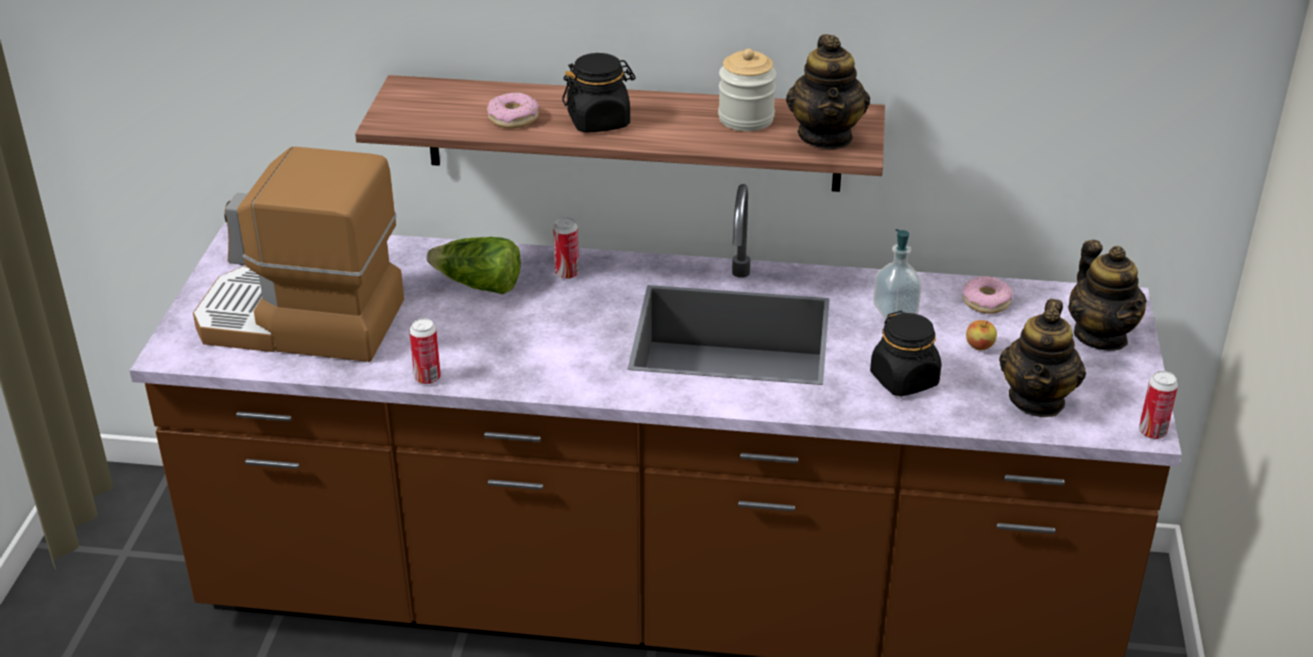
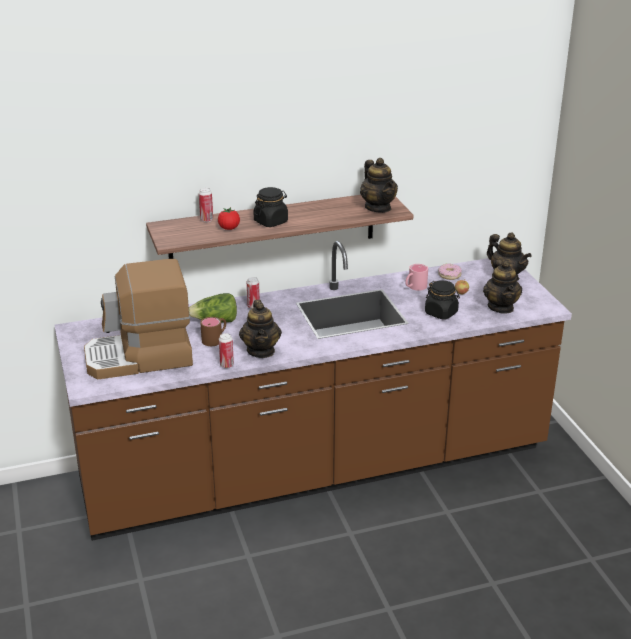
camera: 25 degrees left, 5 degrees down
donut [487,92,539,128] -> tomato [218,207,240,230]
jar [718,49,777,131] -> none
soap dispenser [873,229,921,319] -> pink mug [405,264,428,291]
can [1139,371,1178,439] -> can moved to [199,188,213,222]
none -> brown mug [200,317,226,346]
none -> teapot [239,300,282,358]

